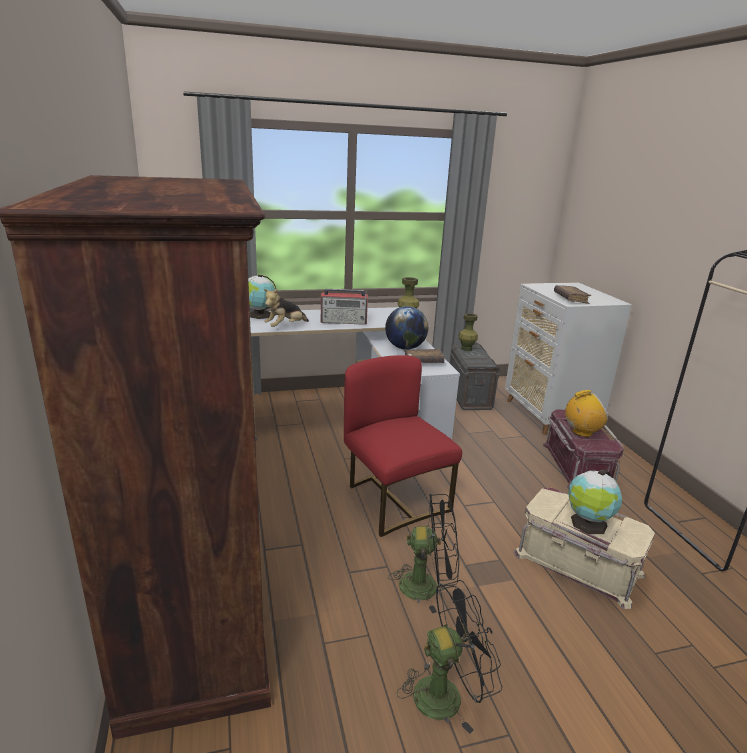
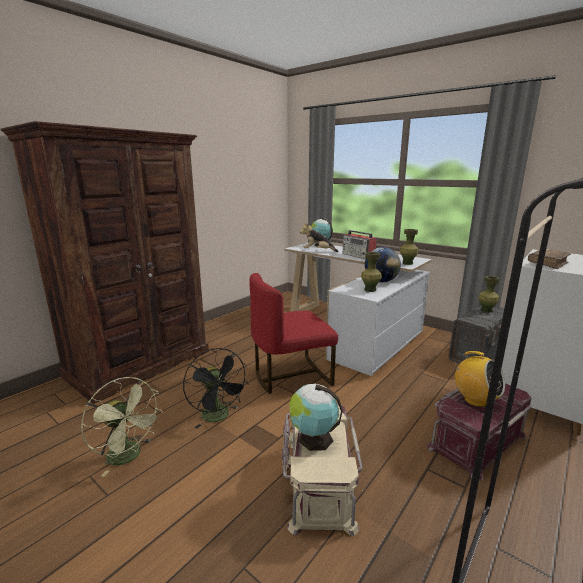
camera: 55 degrees right, 5 degrees down
red chair [344,355,462,537] -> red chair turned 135 degrees counterclockwise [249,273,338,394]
black fan [397,580,503,734] -> green fan [81,377,162,477]
brown book [404,349,445,363] -> green vase [361,252,382,292]

